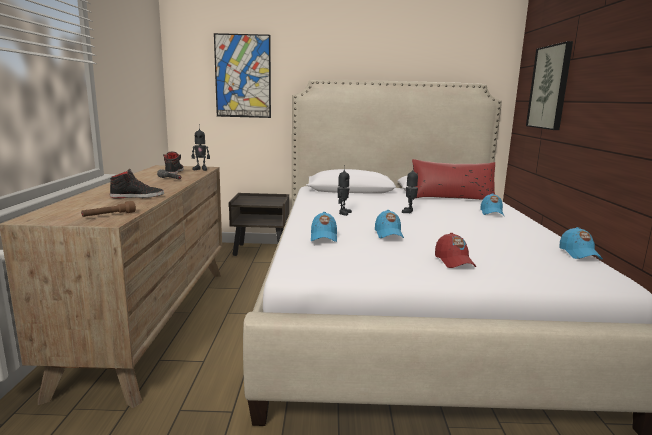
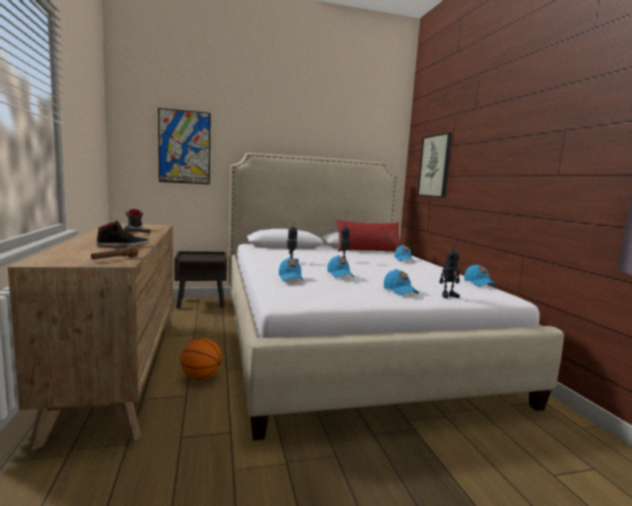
camera: 15 degrees left, 5 degrees down
toy robot [192,124,210,171] -> toy robot moved to [439,243,460,298]
red cap [435,233,477,268] -> blue cap [384,269,419,295]
none -> basketball [180,338,222,380]

